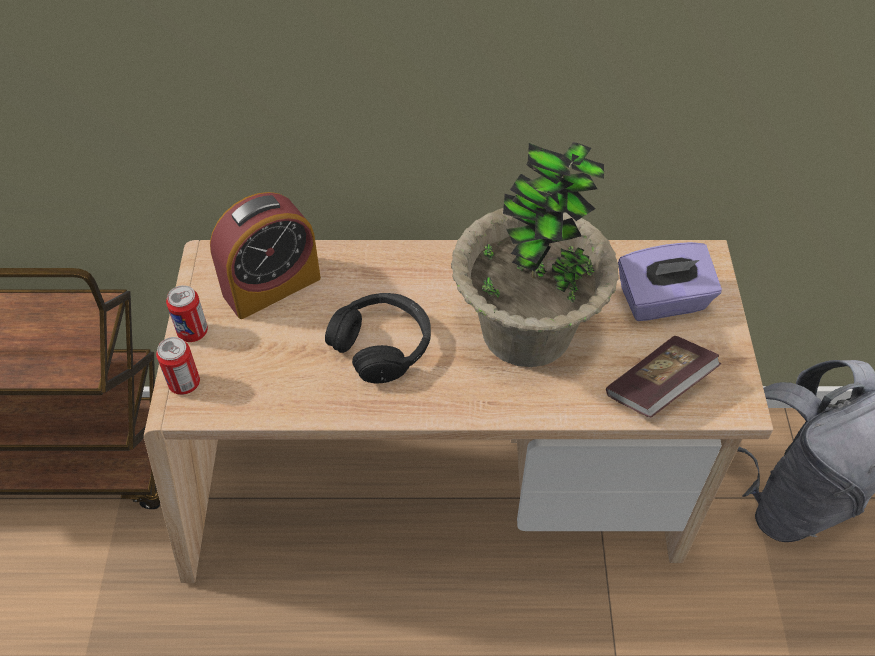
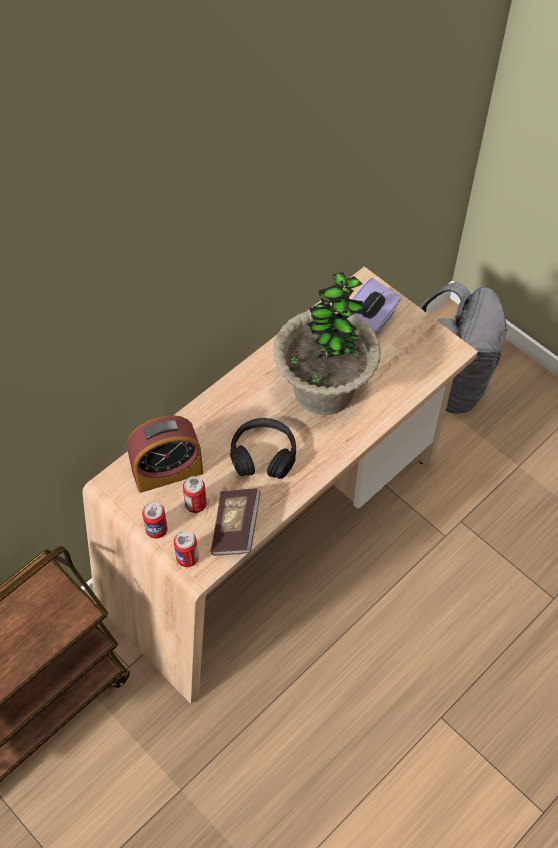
camera: 45 degrees left, 5 degrees up
alarm clock [210,192,321,319] -> alarm clock turned 60 degrees clockwise [127,415,203,493]
book [606,336,721,418] -> book moved to [210,488,261,556]
none -> can [183,476,207,513]

